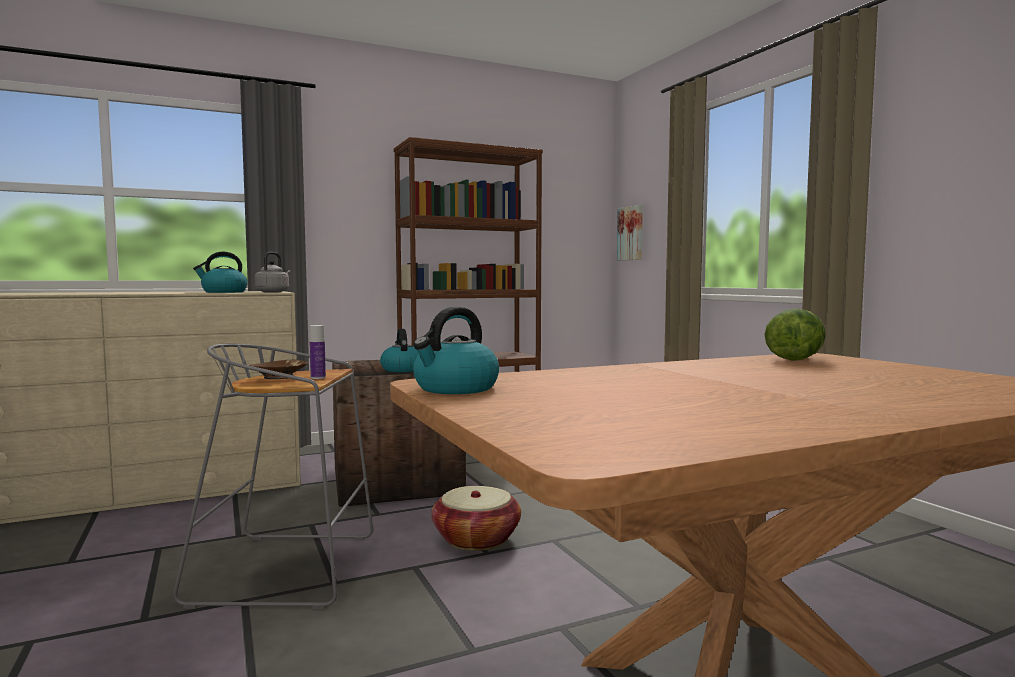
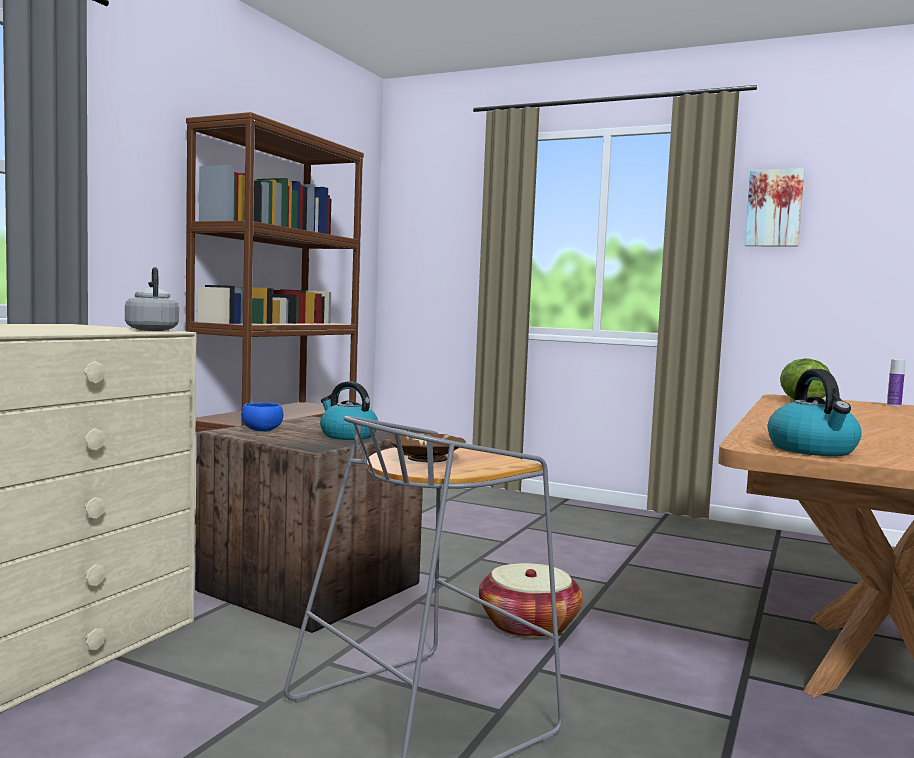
camera: 40 degrees left, 0 degrees up
kettle [193,252,248,293] -> none
bottle [309,325,326,379] -> bottle moved to [887,359,905,407]
picture [617,205,643,261] -> picture moved to [745,168,804,246]
none -> blue bowl [241,403,283,432]

